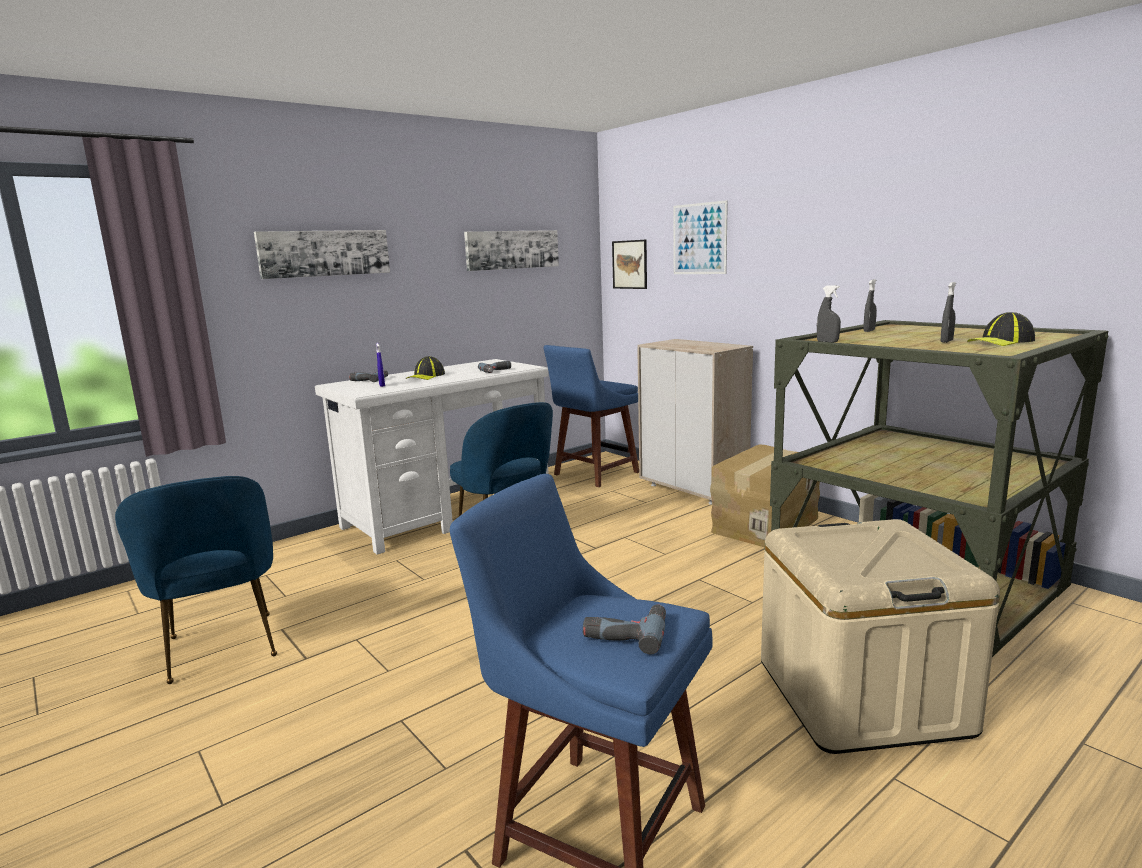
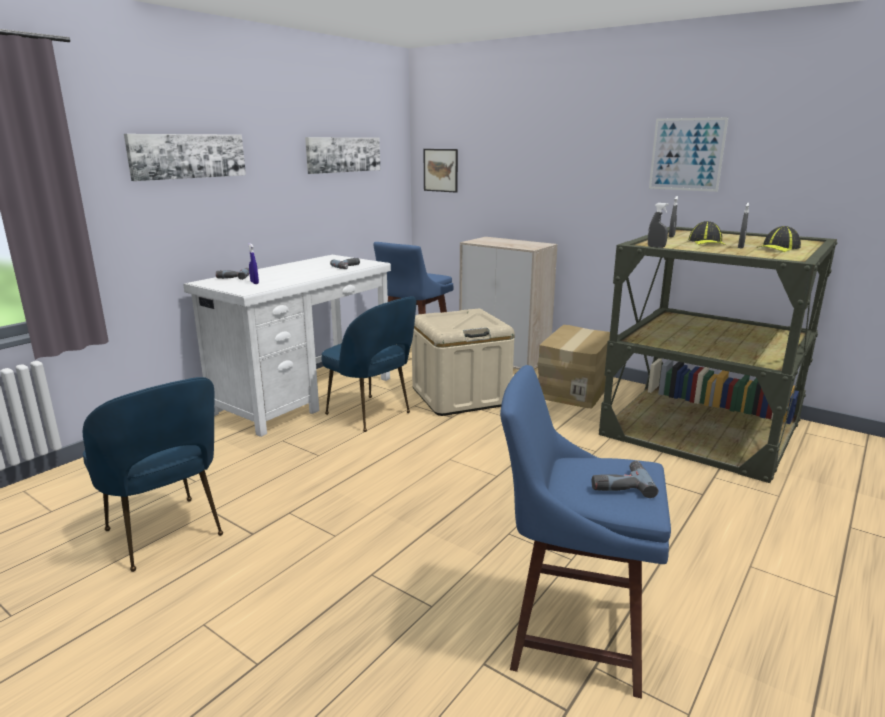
camera: 15 degrees left, 5 degrees up
cap [406,356,445,380] -> cap moved to [689,221,727,246]
picture [674,200,728,274] -> picture moved to [649,117,729,192]
beige storage box [761,519,1000,754] -> beige storage box moved to [412,309,515,416]

